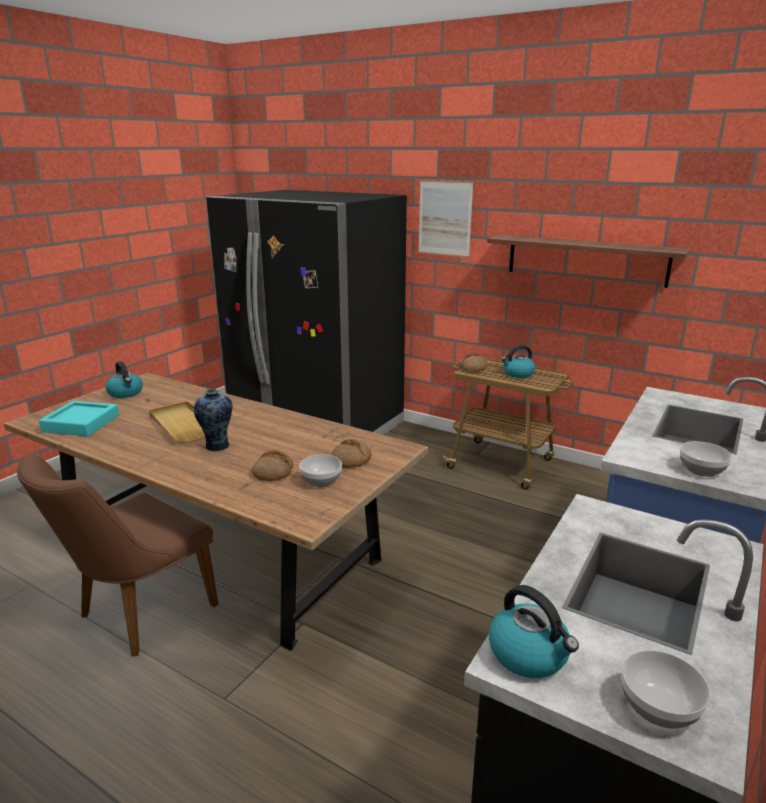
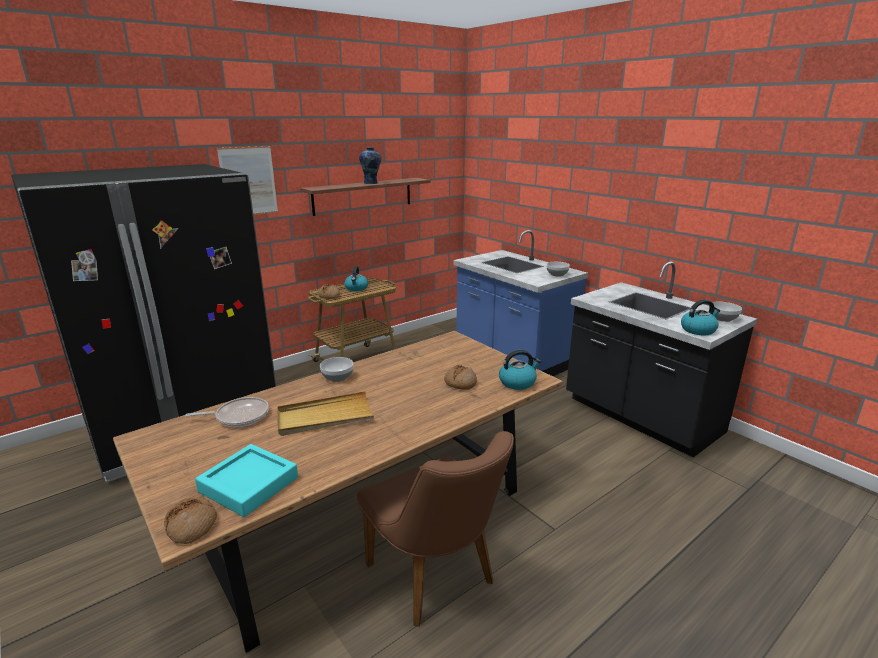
camera: 70 degrees left, 0 degrees up
kettle [105,361,143,398] -> kettle moved to [499,350,541,390]
vase [194,389,233,451] -> vase moved to [359,147,381,184]
bowl [299,454,342,487] -> bowl moved to [320,357,353,382]
bread [331,439,372,468] -> bread moved to [164,497,217,544]
none -> frying pan [185,397,269,427]

